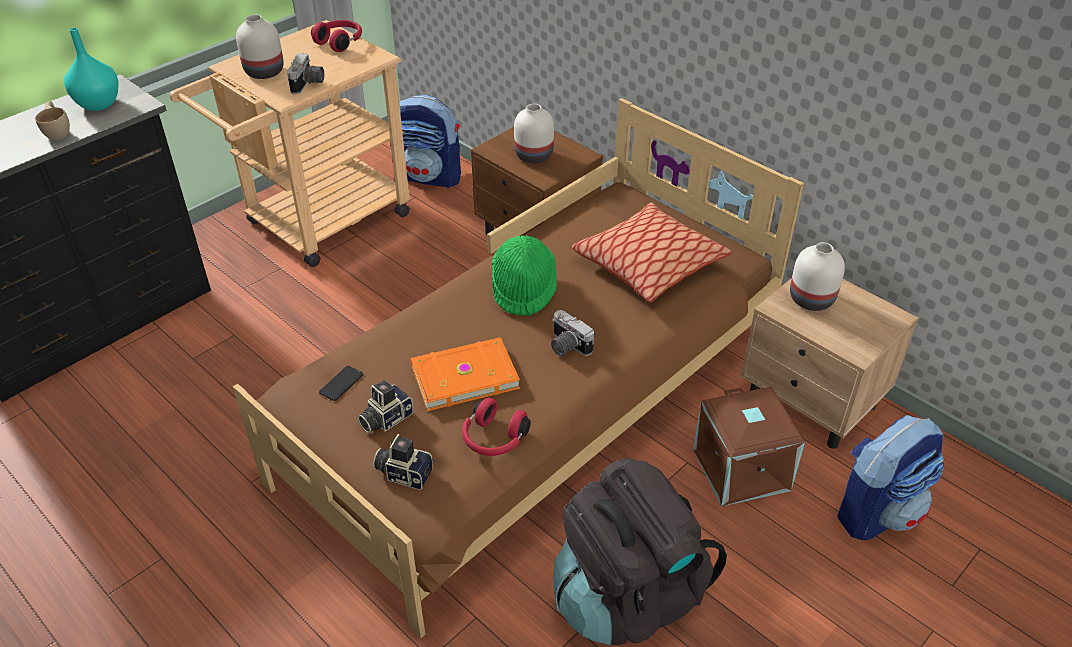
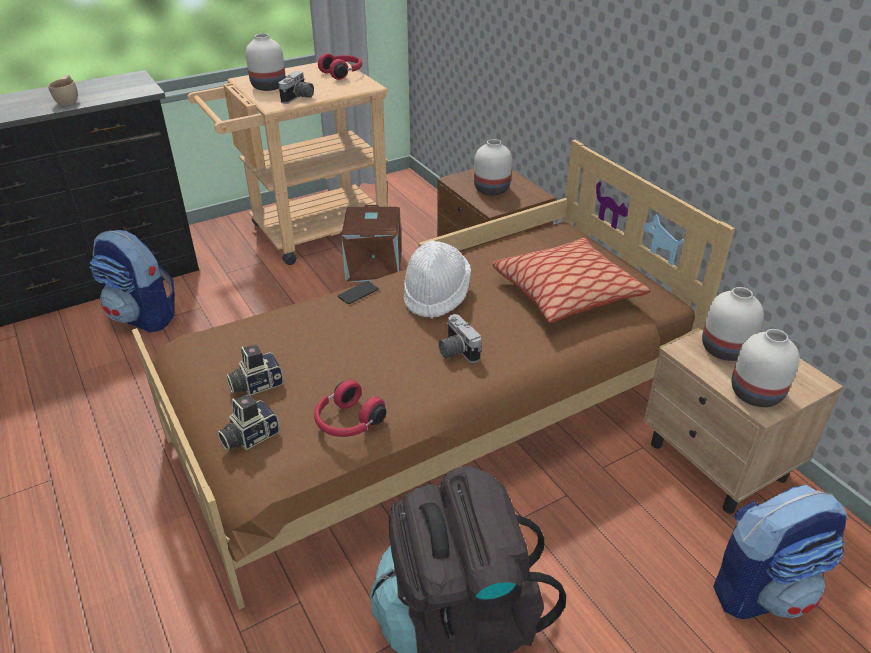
camera: 15 degrees right, 5 degrees down
turquoise vase [64,28,119,111] -> none
phone [319,366,364,401] -> phone moved to [338,281,379,304]
camera [373,434,434,490] -> camera turned 75 degrees counterclockwise [217,394,280,451]
backpack [399,95,461,188] -> backpack moved to [90,230,175,333]
orange book [410,337,520,411] -> none
green hat [492,235,557,316] -> white hat [404,241,471,319]
brown storage box [693,386,805,506] -> brown storage box moved to [341,205,402,282]
none -> white vase [731,329,800,407]

